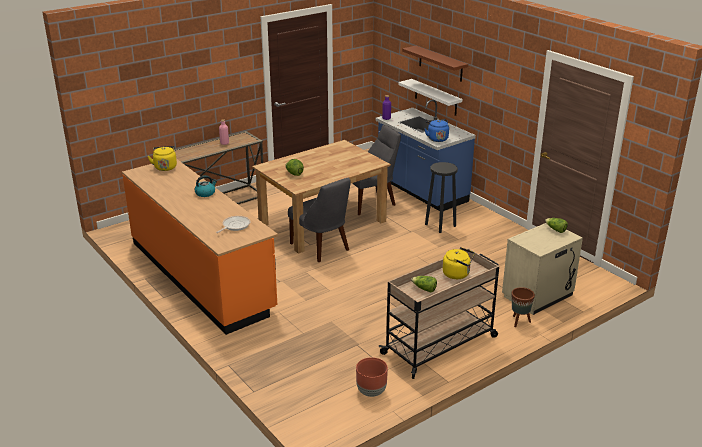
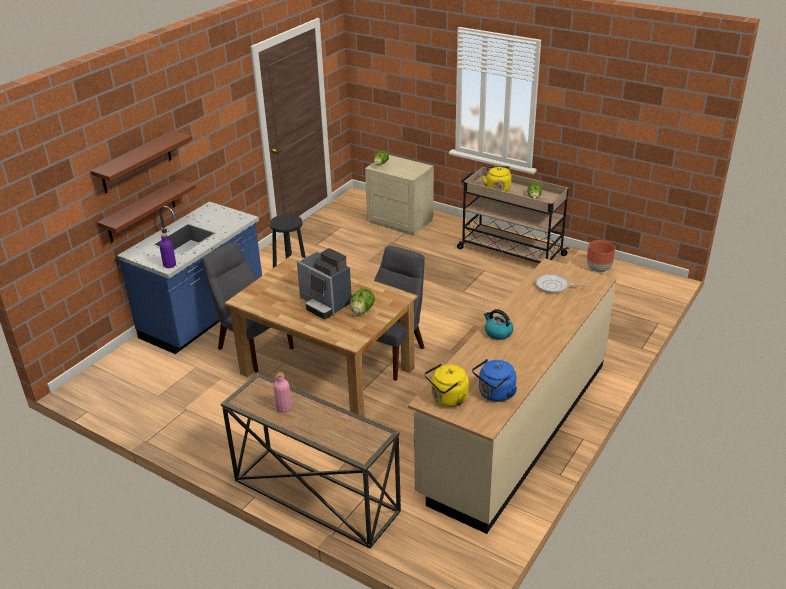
camera: 110 degrees left, 5 degrees up
orange counter [122,159,278,335] -> beige counter [408,258,616,534]
white shelf [398,79,462,116] -> brown shelf [97,179,196,243]
blue kettle [425,119,449,142] -> blue kettle moved to [472,359,517,402]
brown planter [512,287,535,327] -> none
none -> coffee machine [297,248,352,319]

